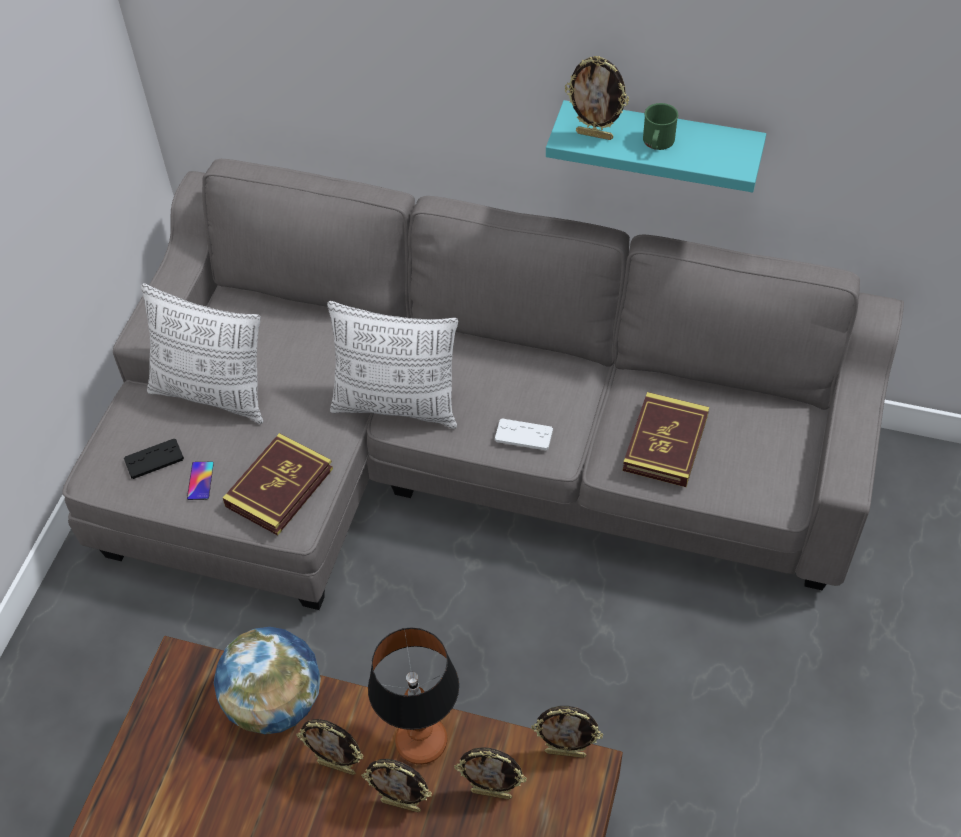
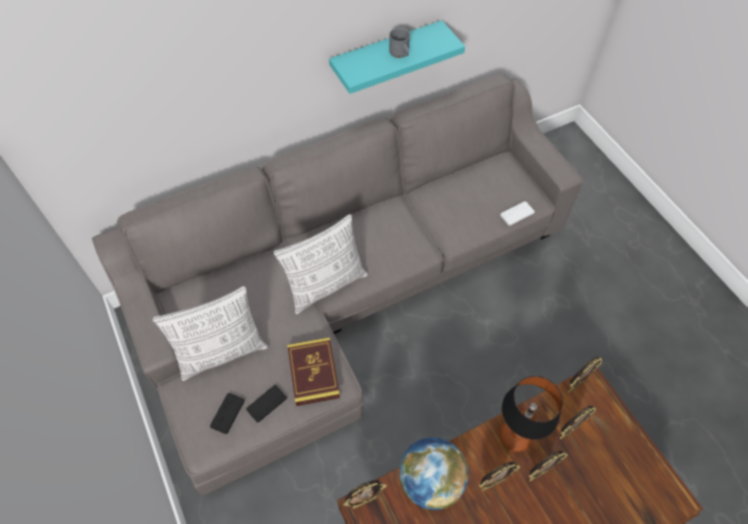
camera: 45 degrees left, 5 degrees up
phone [187,462,214,500] -> black game controller [246,385,287,423]
white game controller [495,419,553,451] -> white game controller moved to [500,201,535,225]
picture frame [565,56,629,140] -> picture frame moved to [343,480,386,509]
book [623,392,709,487] -> none
green mug [643,103,678,150] -> grey mug [389,28,410,58]

